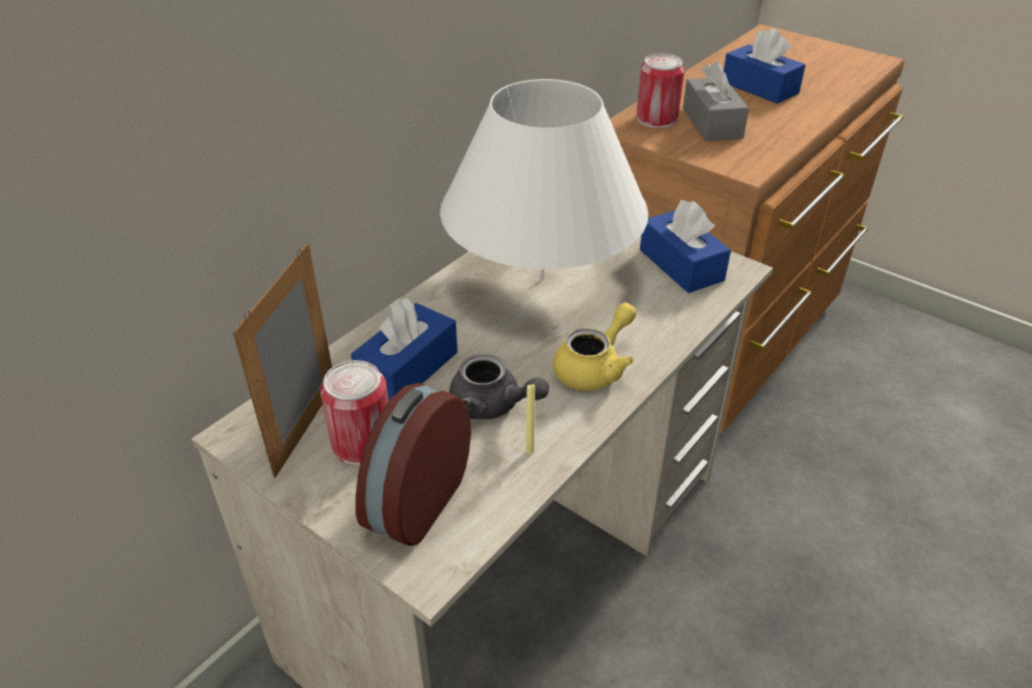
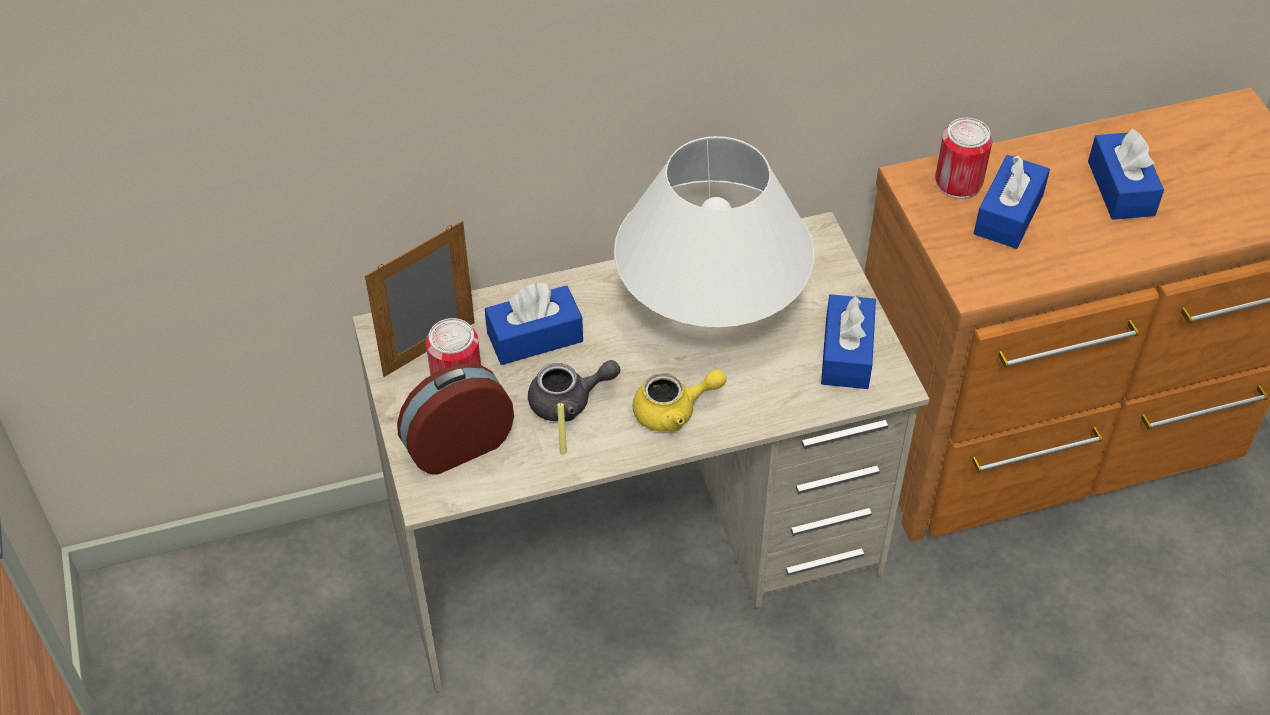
camera: 35 degrees right, 10 degrees up
grey teapot [449,354,549,419] -> grey teapot turned 75 degrees counterclockwise [528,360,620,422]
grey tissue box [683,61,749,141] -> blue tissue box [974,155,1050,249]

